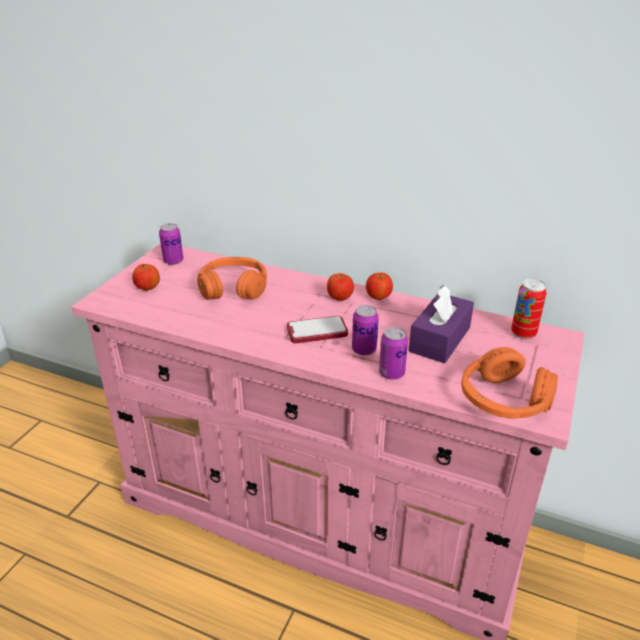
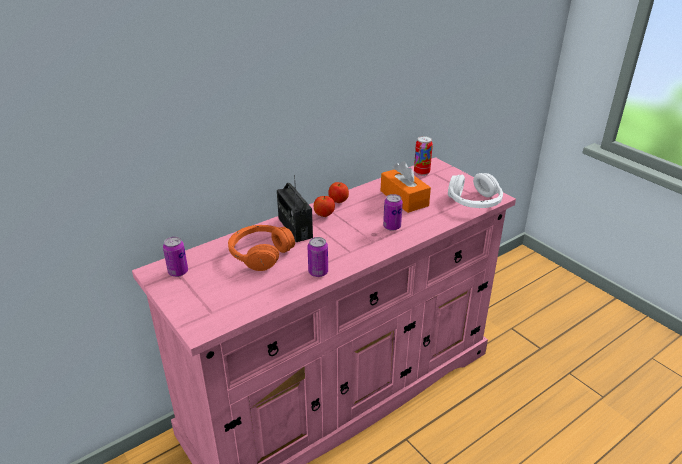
camera: 60 degrees left, 0 degrees up
apple [132,264,160,291] -> none
phone [287,316,348,343] -> none
can [379,327,408,380] -> can moved to [307,237,328,277]
purple tissue box [409,285,474,363] -> orange tissue box [381,161,431,213]
orange headphones [461,347,558,418] -> white headphones [448,173,503,208]
none -> radio [277,175,313,242]

